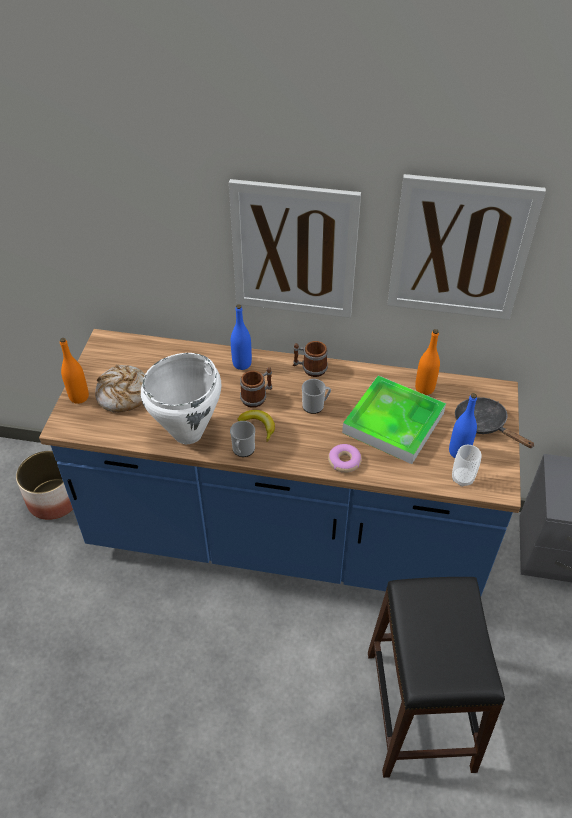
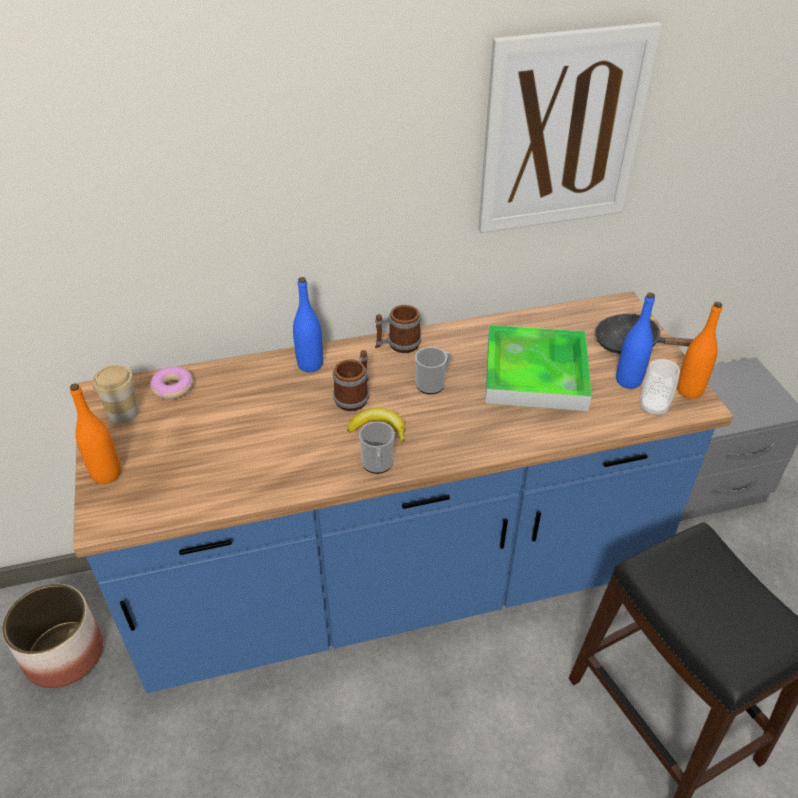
camera: 25 degrees left, 5 degrees down
bread [95,364,145,413] -> none
white cooking pot [141,353,221,444] -> none
picture [229,179,361,318] -> none
donut [328,444,362,473] -> donut moved to [150,366,193,399]
orange bottle [415,329,440,395] -> orange bottle moved to [677,302,722,399]
none -> cup [92,365,138,424]

